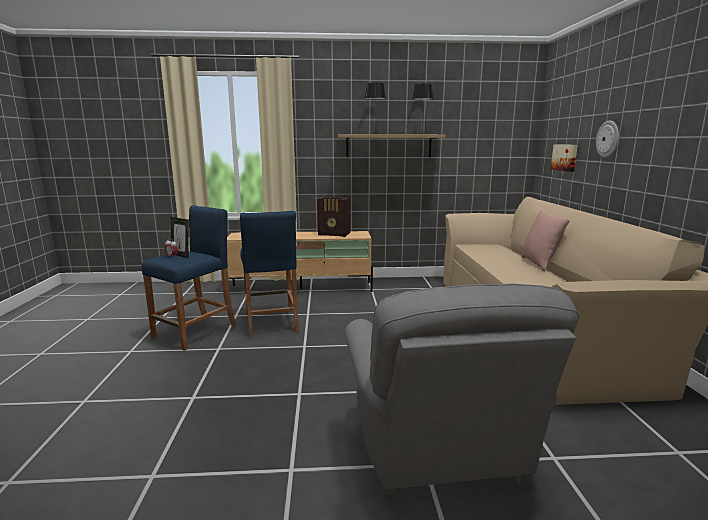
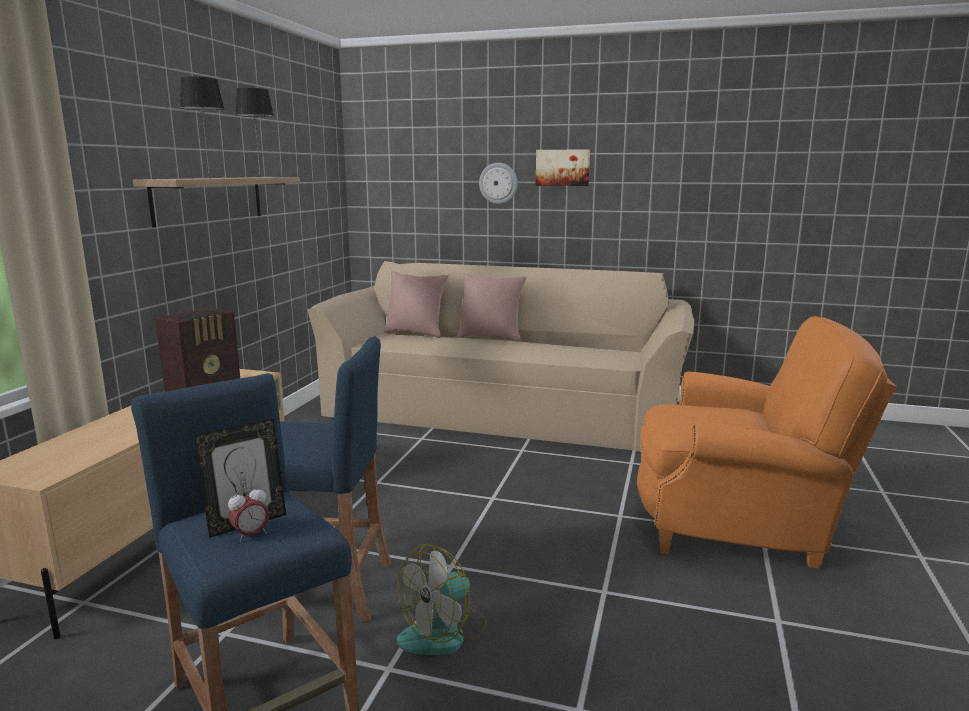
camera: 70 degrees left, 0 degrees up
grey armchair [344,284,579,501] -> orange armchair [637,316,897,569]
picture [551,144,578,172] -> picture moved to [536,149,590,186]
none -> pink pillow [384,271,449,338]
none -> fan [397,544,487,655]

